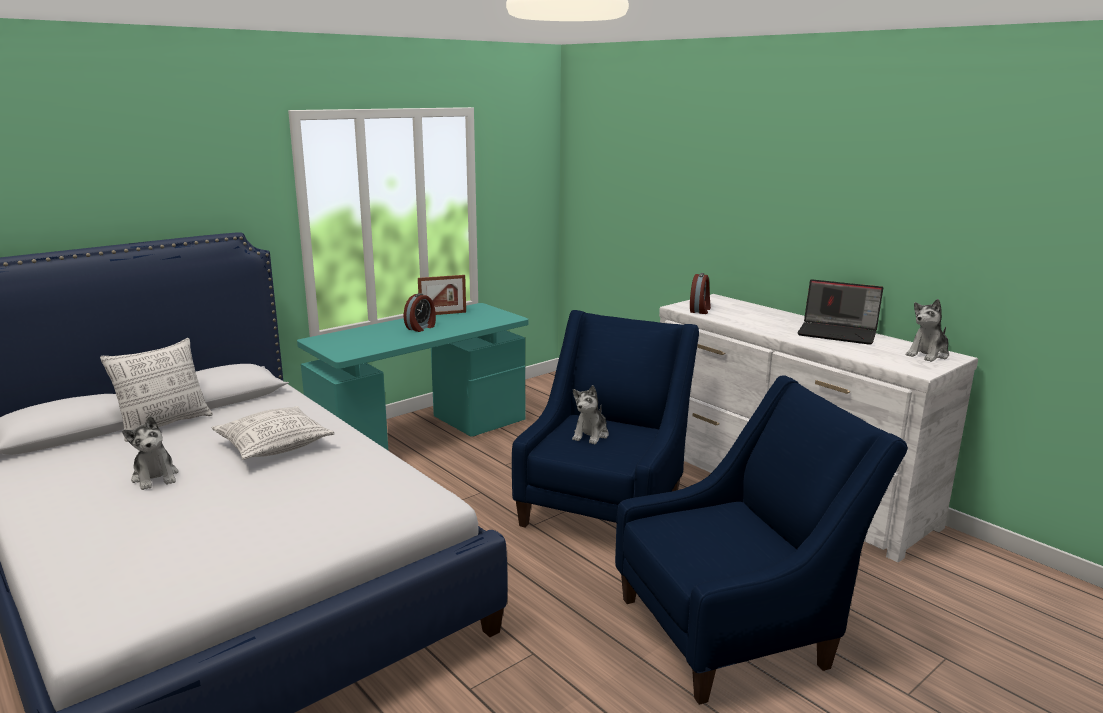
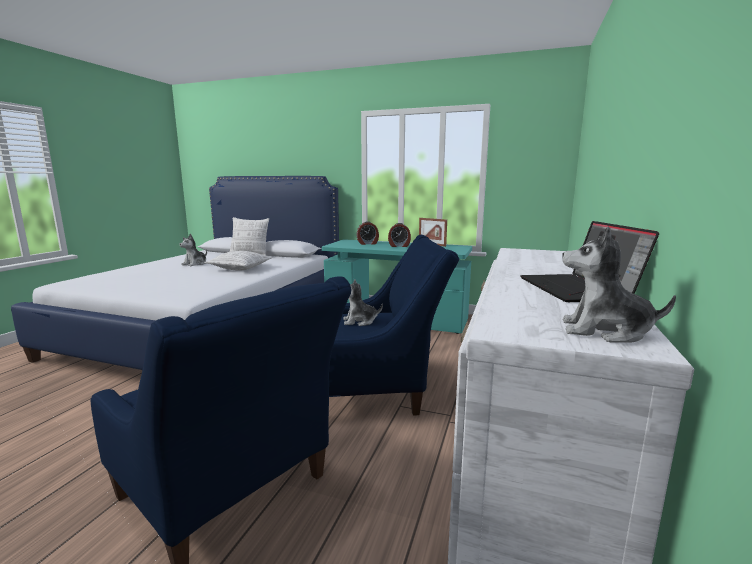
camera: 60 degrees right, 5 degrees down
alarm clock [690,273,711,314] -> alarm clock moved to [357,221,379,245]

